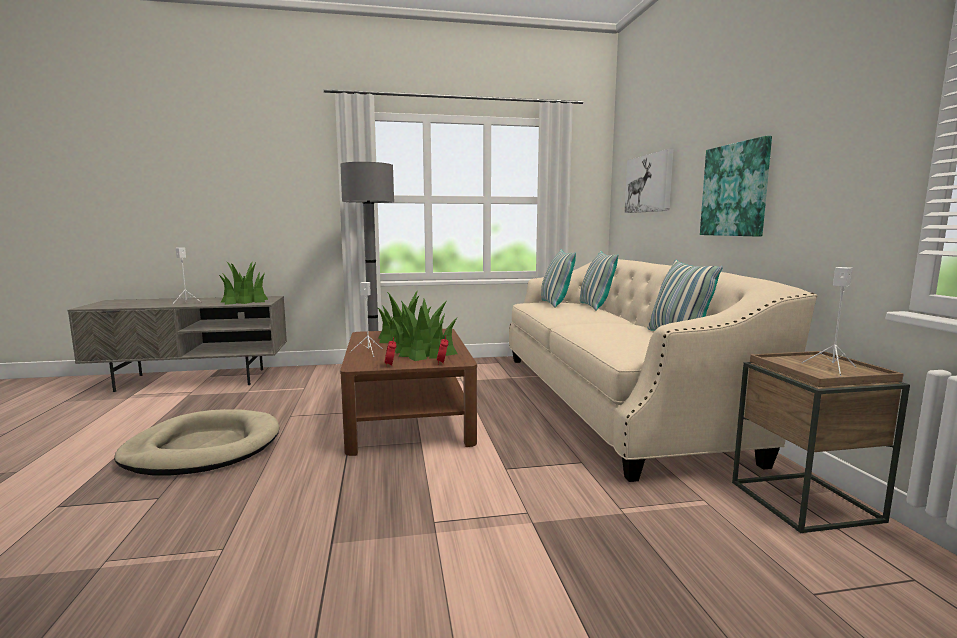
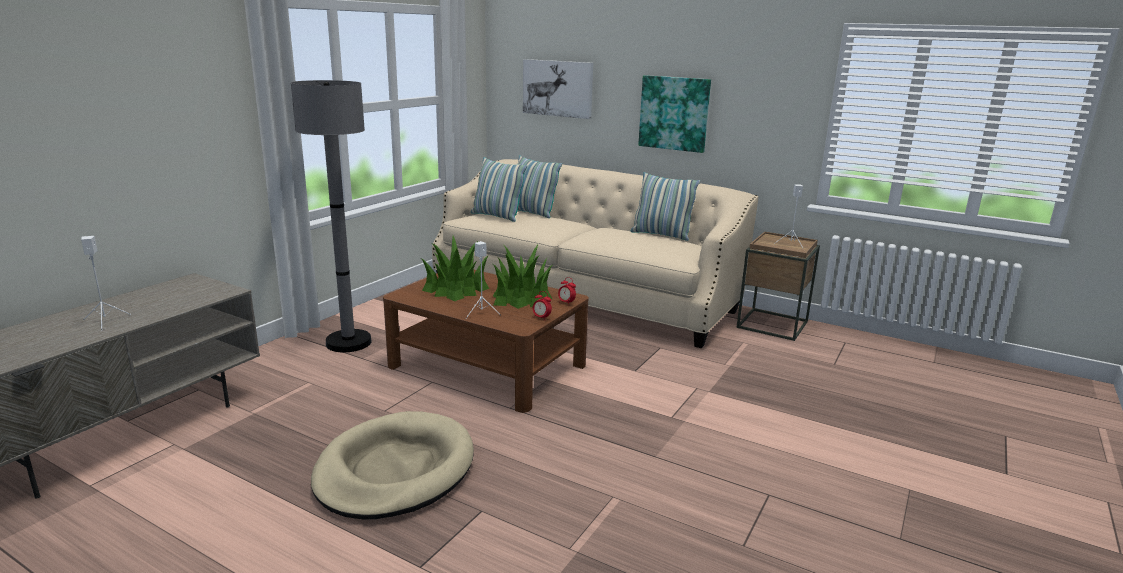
camera: 50 degrees left, 10 degrees up
potted plant [219,261,268,305] -> none

